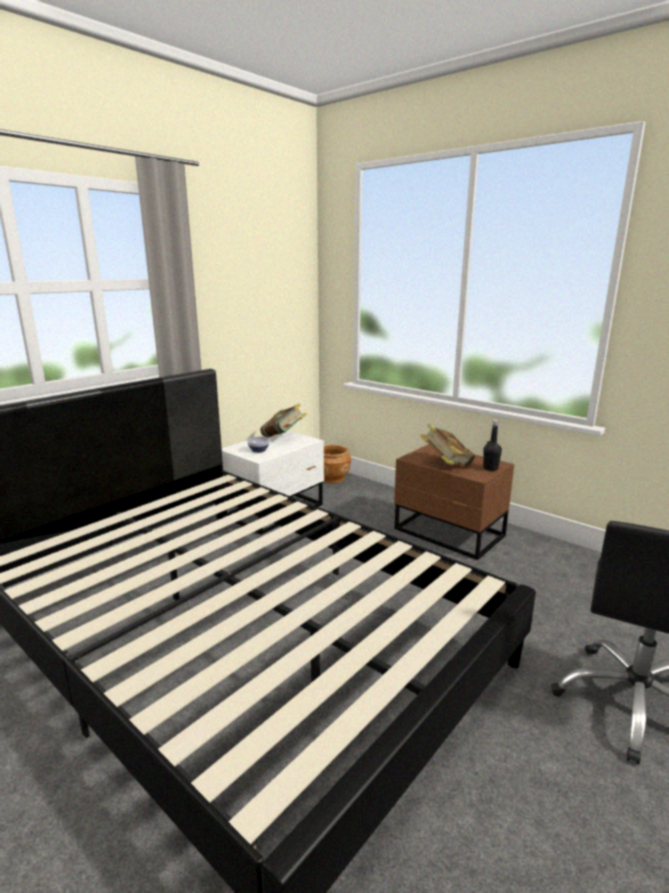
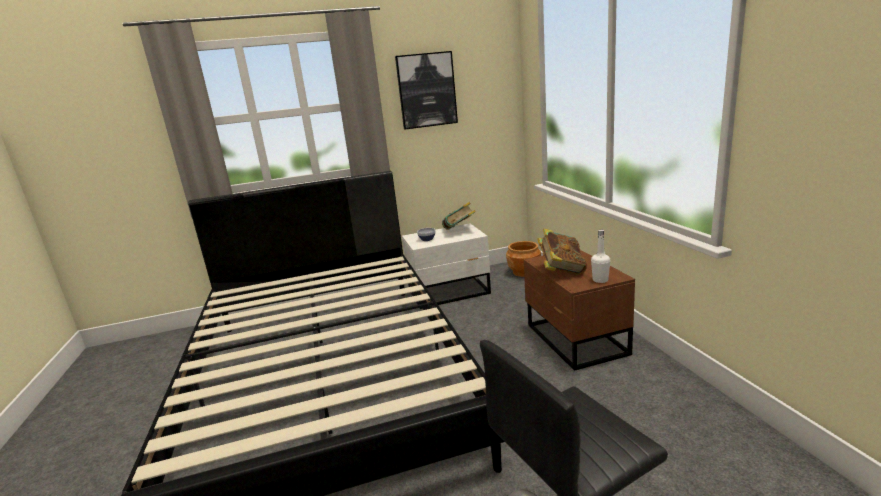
camera: 35 degrees right, 0 degrees up
black bottle [483,420,502,471] -> white bottle [591,230,610,283]
none -> picture [395,51,458,130]

